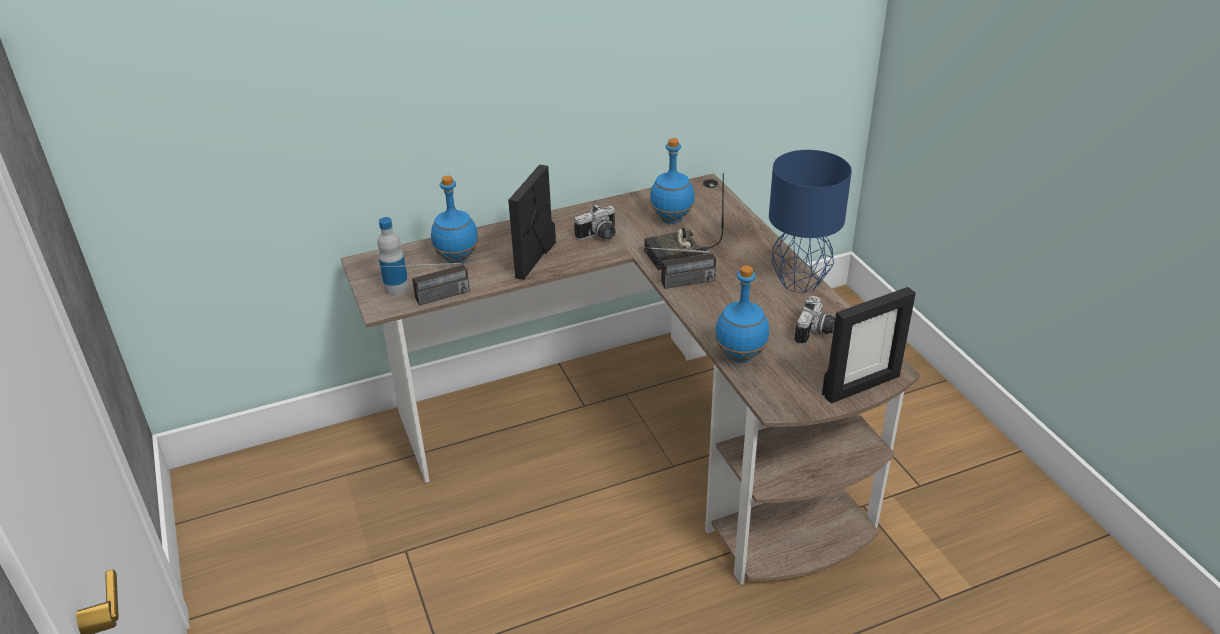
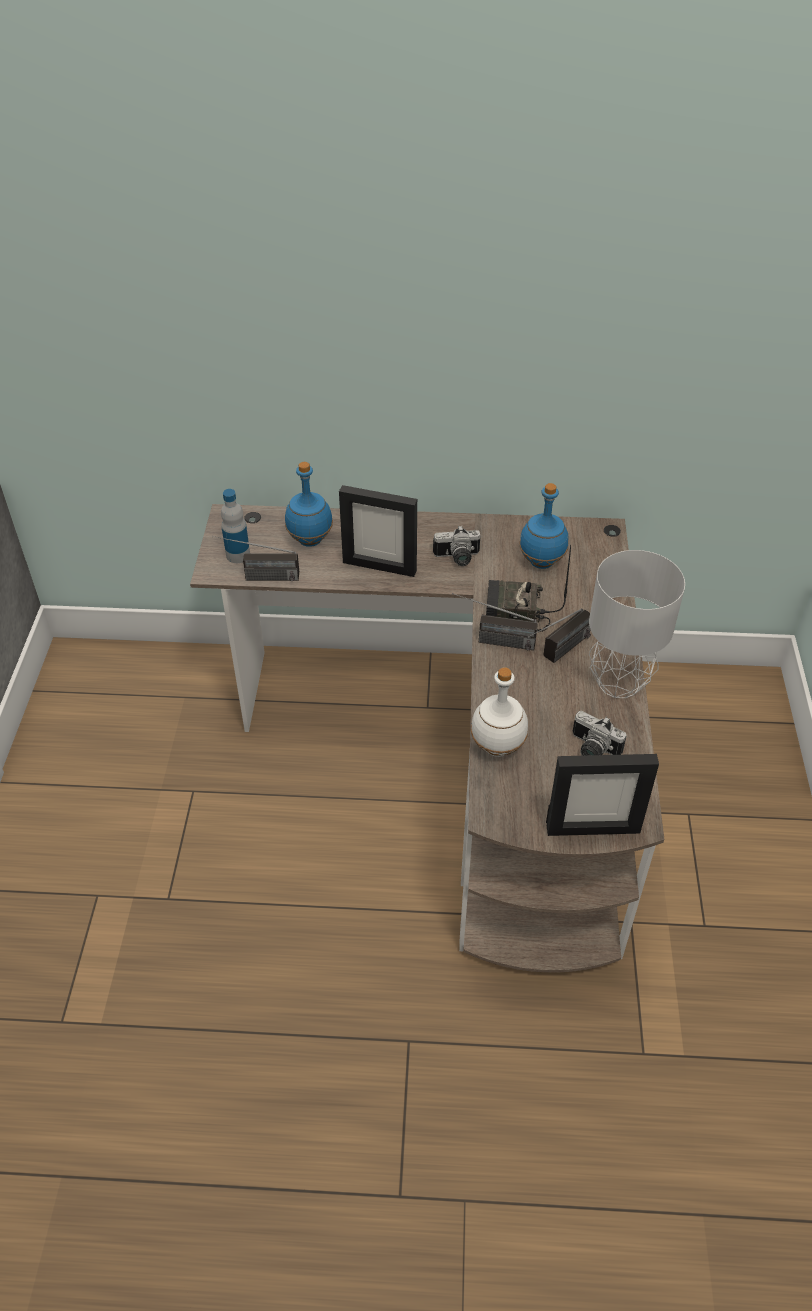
camera: 25 degrees right, 10 degrees up
picture frame [508,164,556,280] -> picture frame turned 120 degrees counterclockwise [339,485,417,577]
blue bottle [715,266,769,363] -> white bottle [471,667,528,757]
blue table lamp [769,150,852,293] -> grey table lamp [589,550,685,698]
camera [795,296,835,345] -> camera turned 75 degrees clockwise [573,711,627,756]
none -> radio [528,608,591,663]

